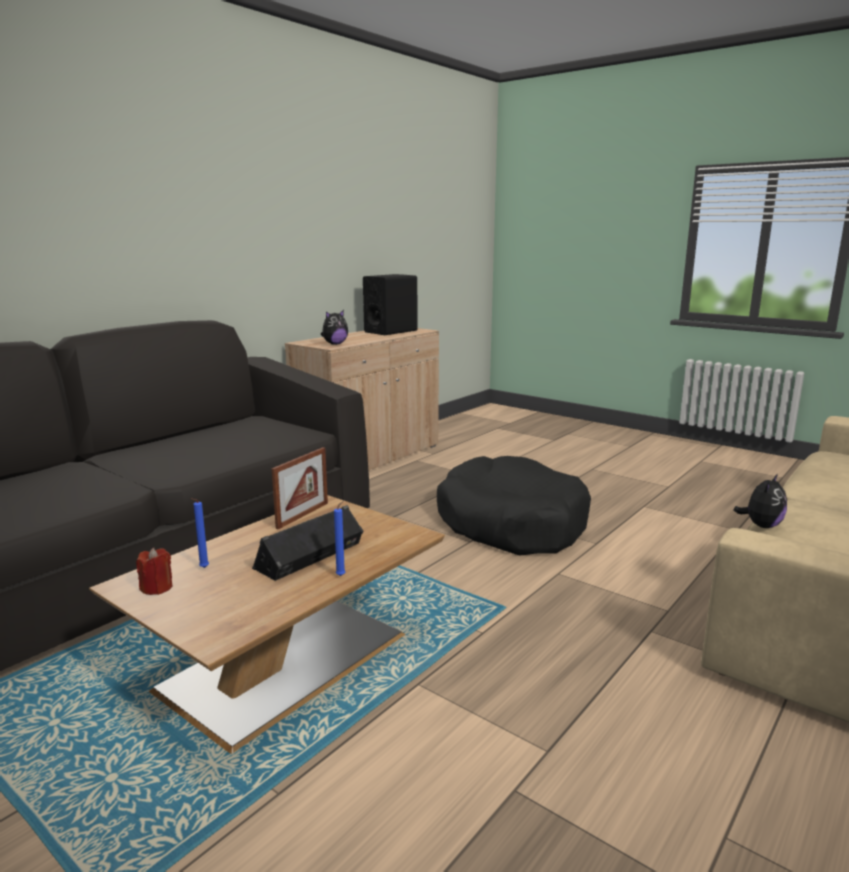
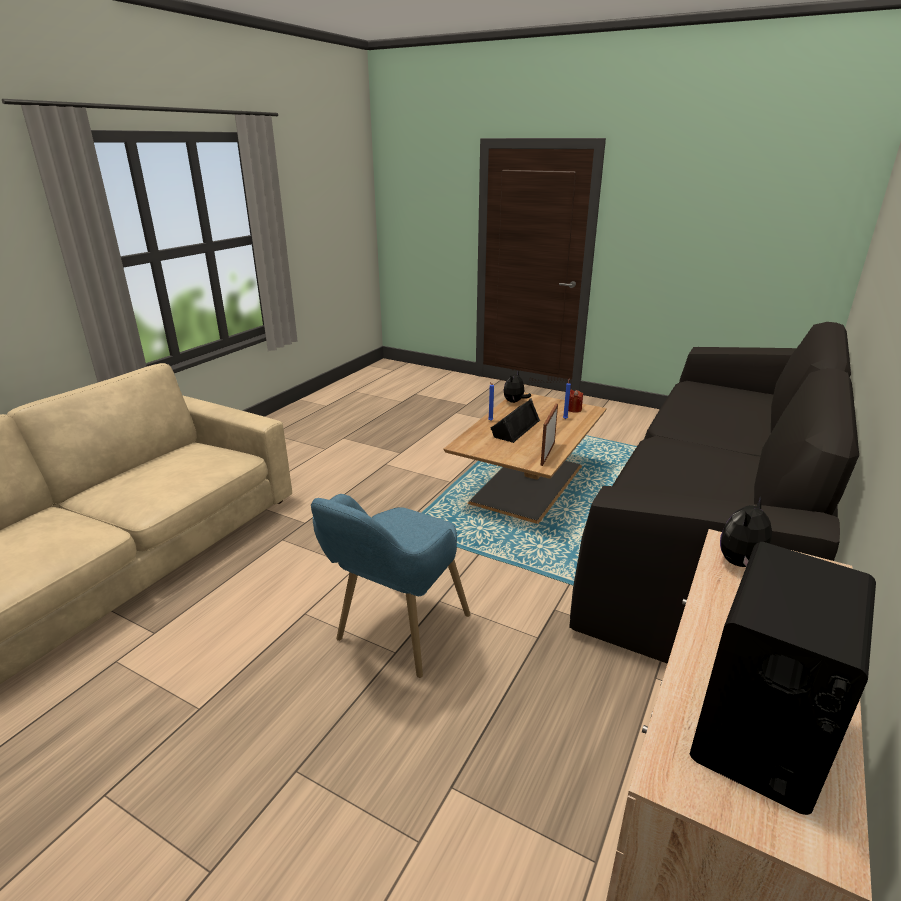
camera: 170 degrees right, 10 degrees up
black dog bed [437,456,591,556] -> blue armchair [311,494,470,678]
plush toy [734,474,787,528] -> plush toy moved to [504,371,531,403]

